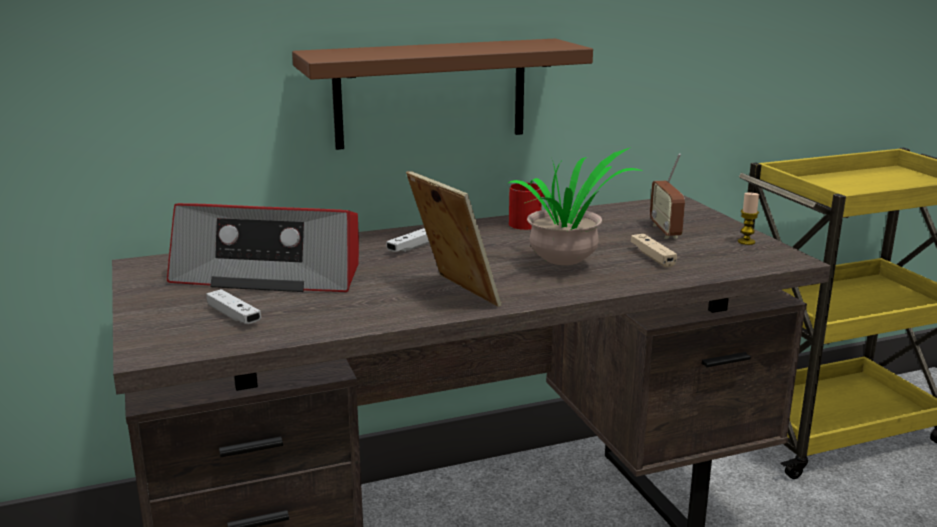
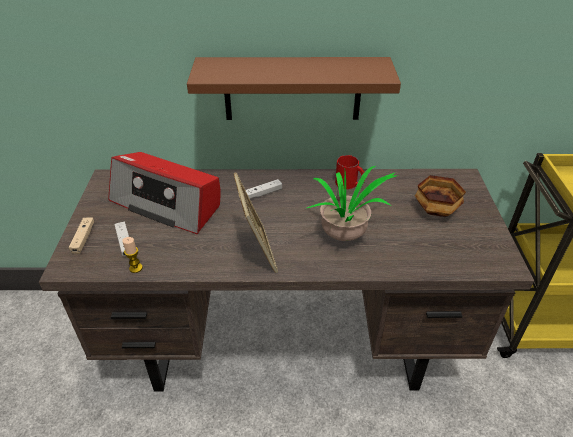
camera: 20 degrees right, 20 degrees up
beige game controller [631,234,677,267] -> beige game controller moved to [68,218,95,254]
radio [650,153,685,239] -> bowl [415,175,466,217]
candle [738,193,759,245] -> candle moved to [122,237,143,273]

